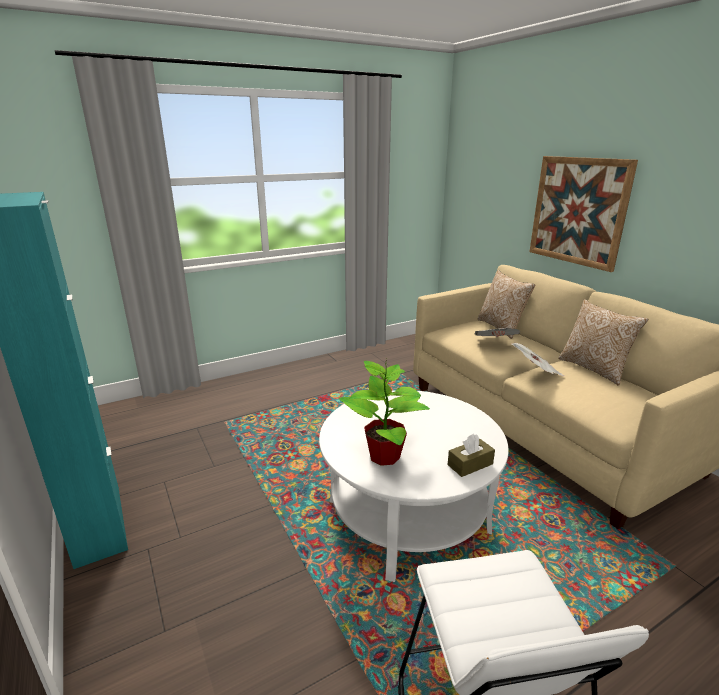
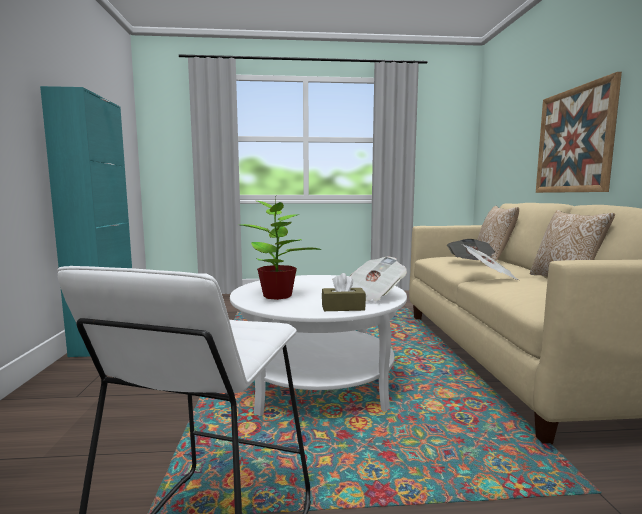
camera: 25 degrees right, 15 degrees down
none -> newspaper [350,257,407,302]

